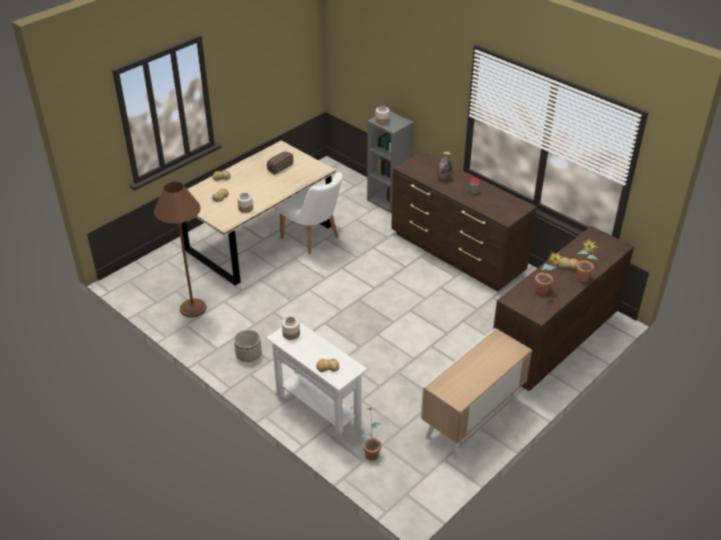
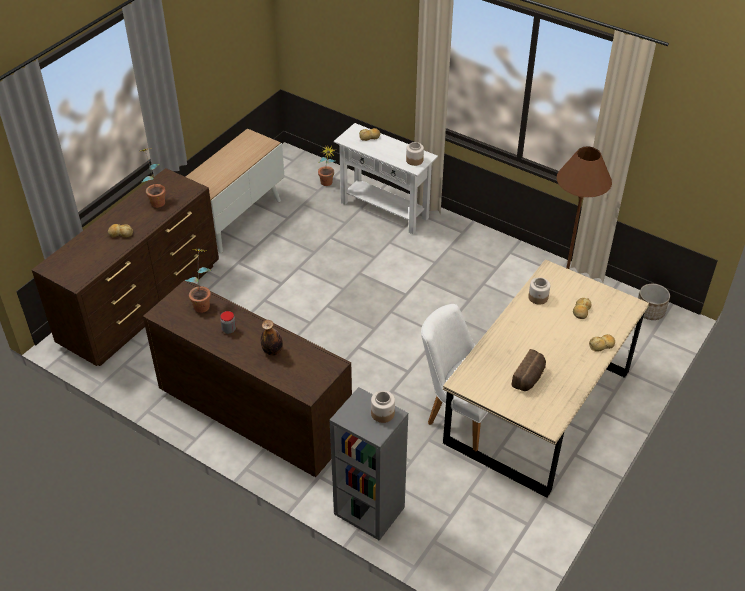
camera: 170 degrees right, 5 degrees up
planter [234,329,262,362] -> planter moved to [638,284,670,320]
potted plant [576,240,598,282] -> potted plant moved to [185,249,212,313]

